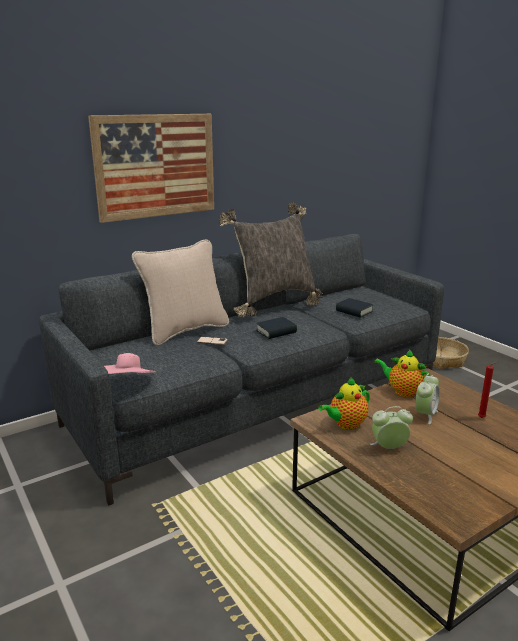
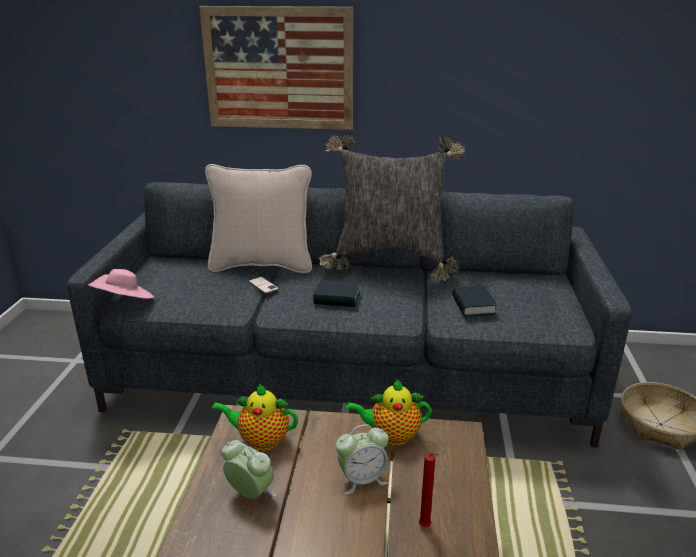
camera: 40 degrees right, 5 degrees up
teapot [374,349,431,397] -> teapot turned 75 degrees counterclockwise [345,379,431,446]

